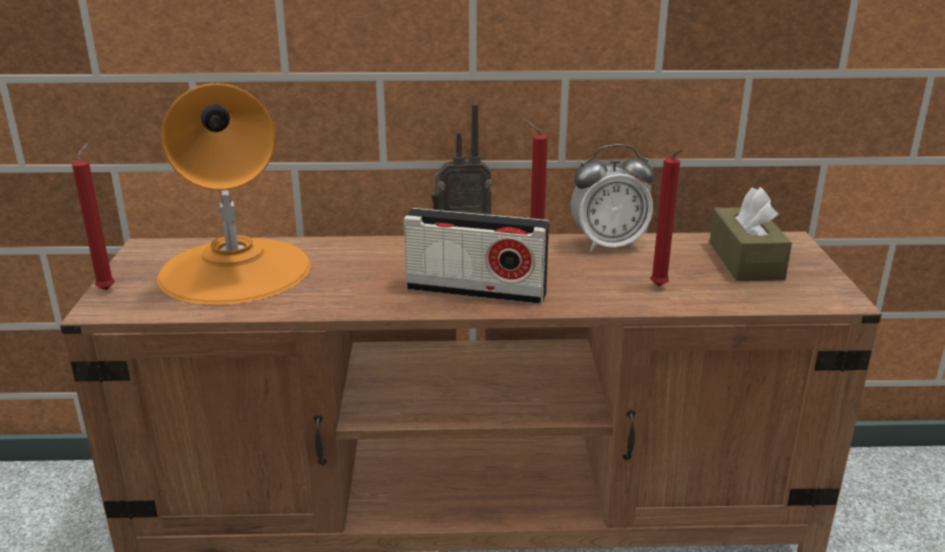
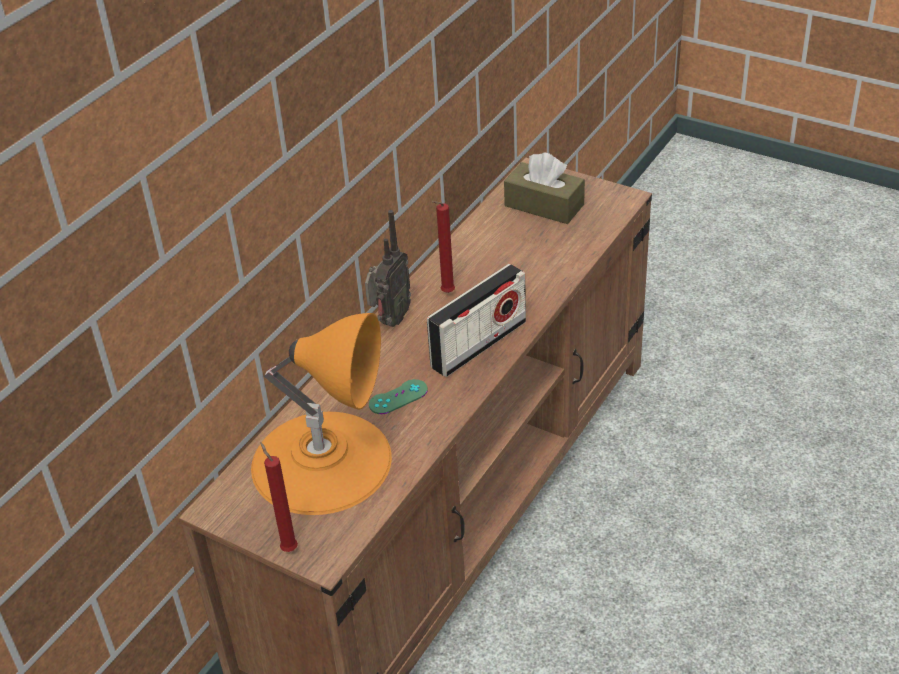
camera: 55 degrees left, 15 degrees up
alarm clock [571,144,654,252] -> none
red candle [650,149,683,286] -> none
none -> green game controller [369,379,428,414]

